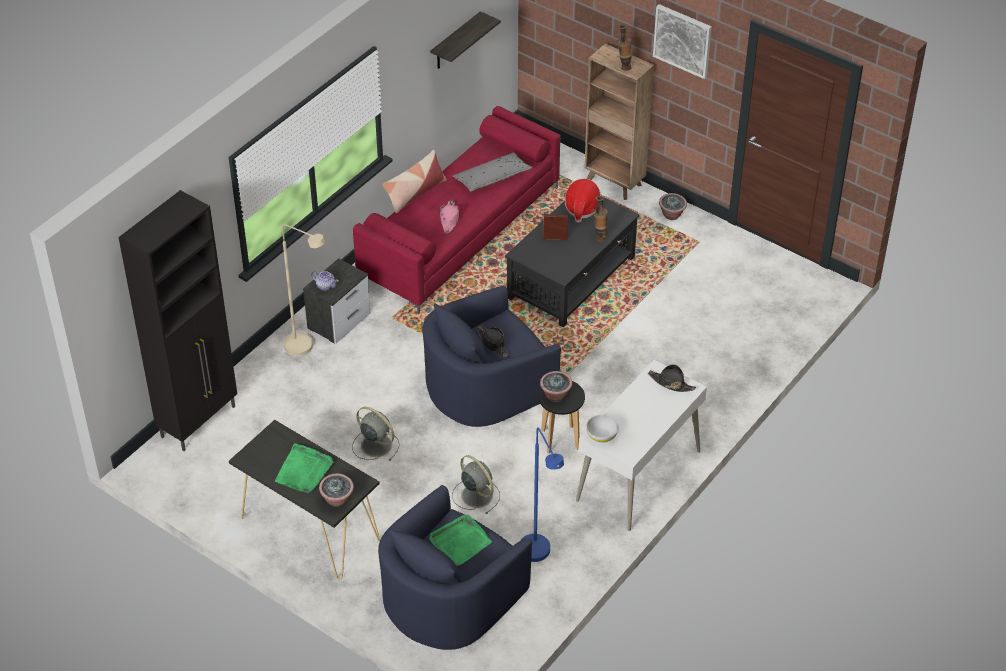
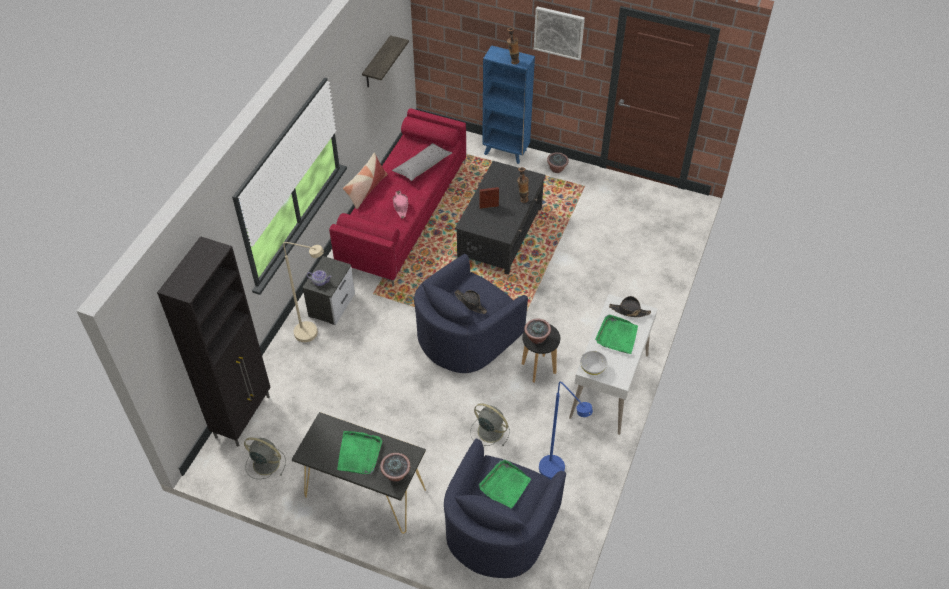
camera: 15 degrees left, 5 degrees up
grey fan [352,407,400,461] -> grey fan moved to [244,437,286,479]
hat [565,179,601,223] -> none
brown bookcase [584,44,654,200] -> blue bookcase [482,45,535,164]
none -> green tray [595,315,638,354]

